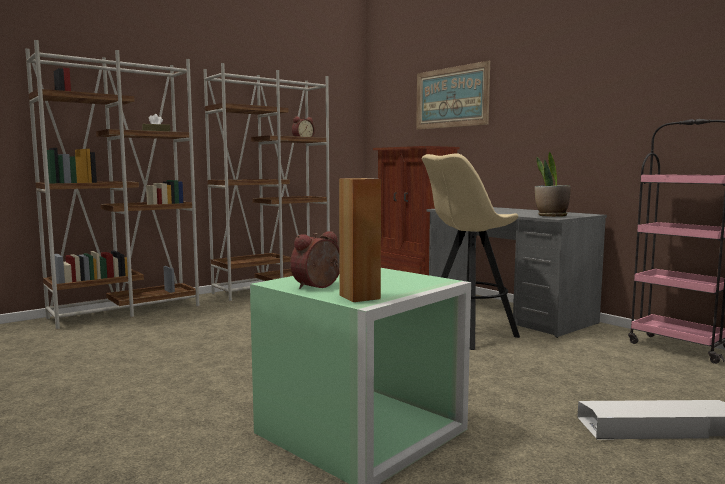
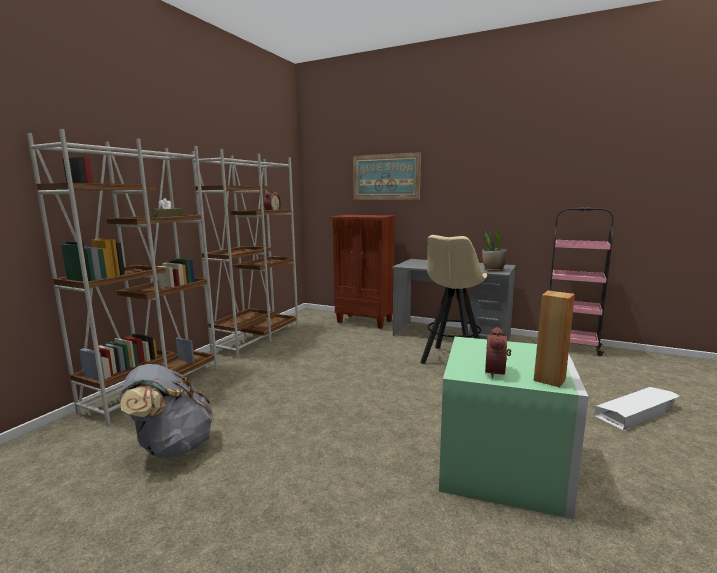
camera: 25 degrees left, 5 degrees up
none -> grey backpack [119,364,213,458]

